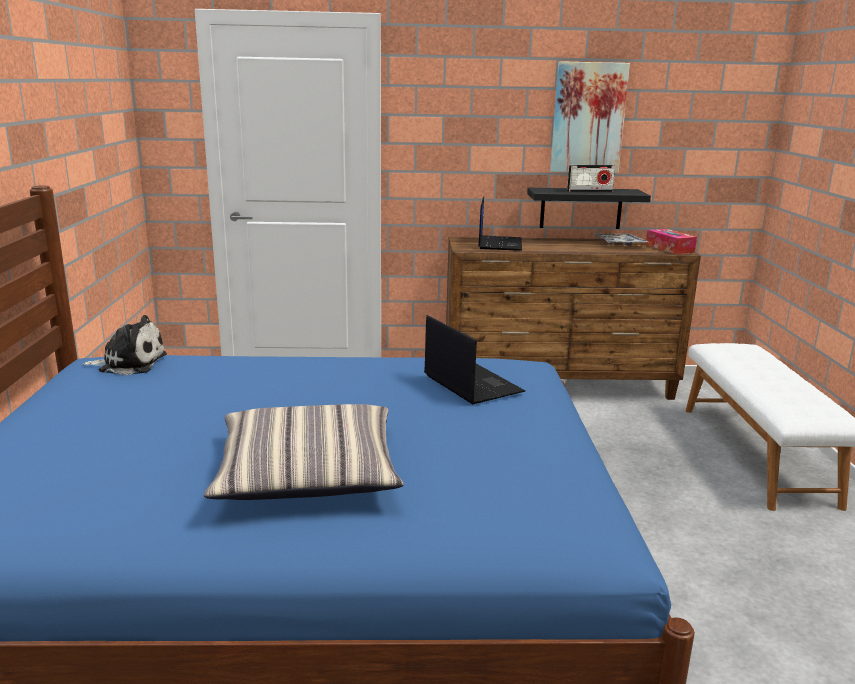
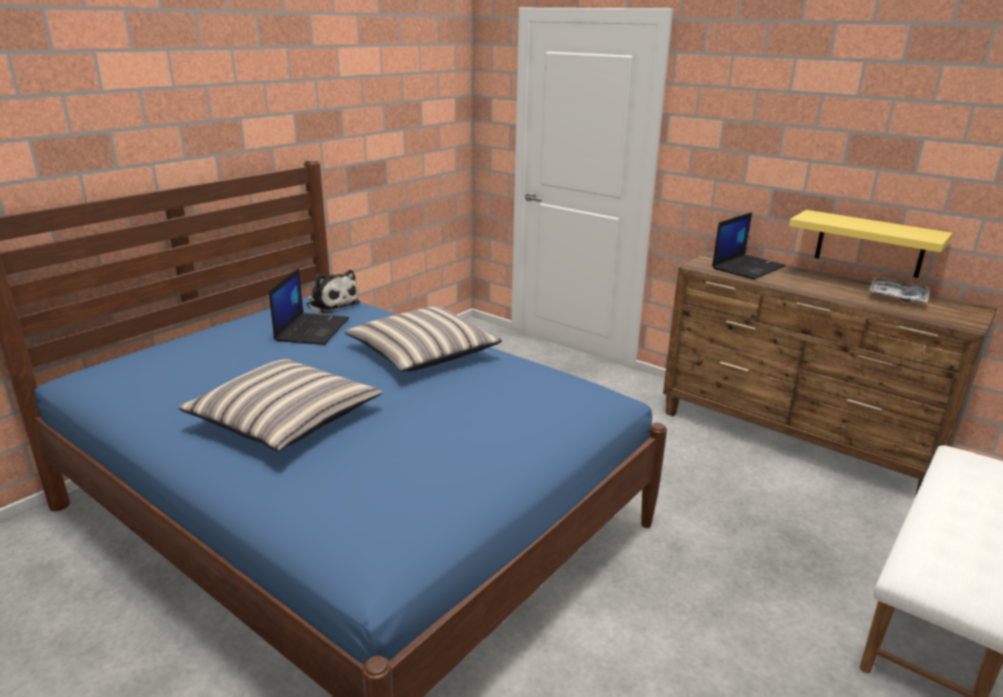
camera: 40 degrees right, 5 degrees up
laptop [424,315,525,404] -> laptop moved to [269,268,349,345]
black shelf [527,188,651,229] -> yellow shelf [789,210,953,278]
picture [550,61,630,173] -> none
radio [567,165,615,192] -> none
tissue box [646,229,697,254] -> none
none -> pillow [344,306,502,372]

